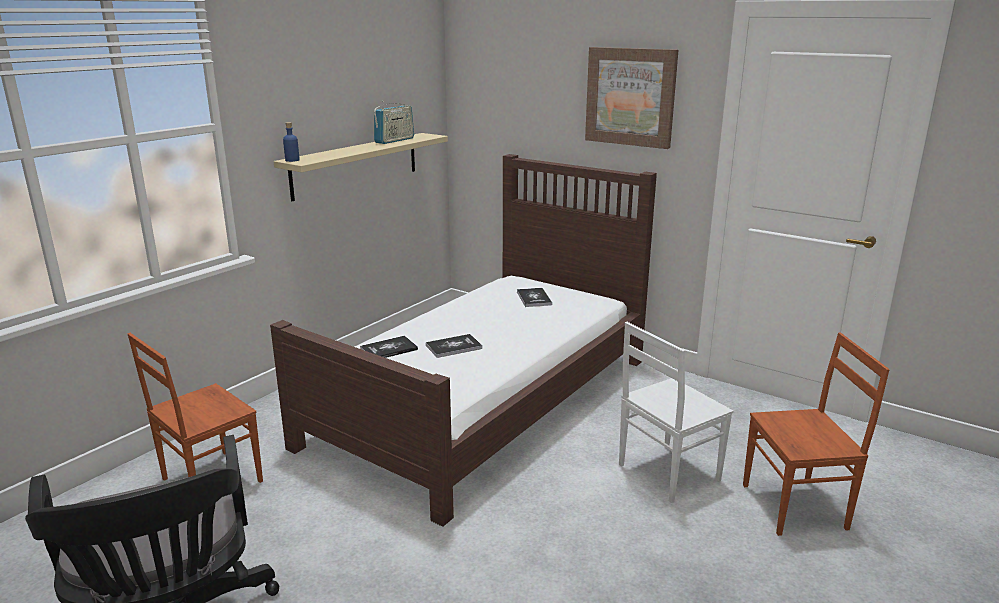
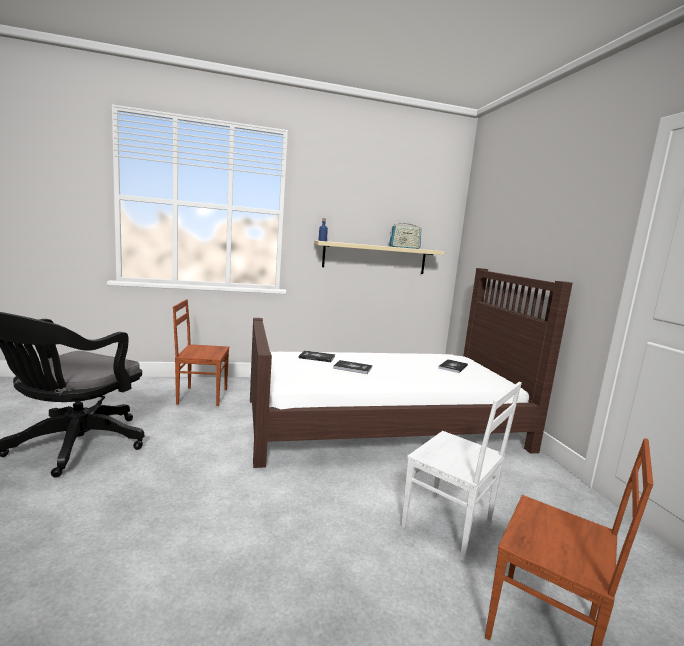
camera: 40 degrees right, 10 degrees down
picture [585,47,678,149] -> none
white chair [619,322,733,503] -> white chair turned 150 degrees counterclockwise [401,382,522,561]

